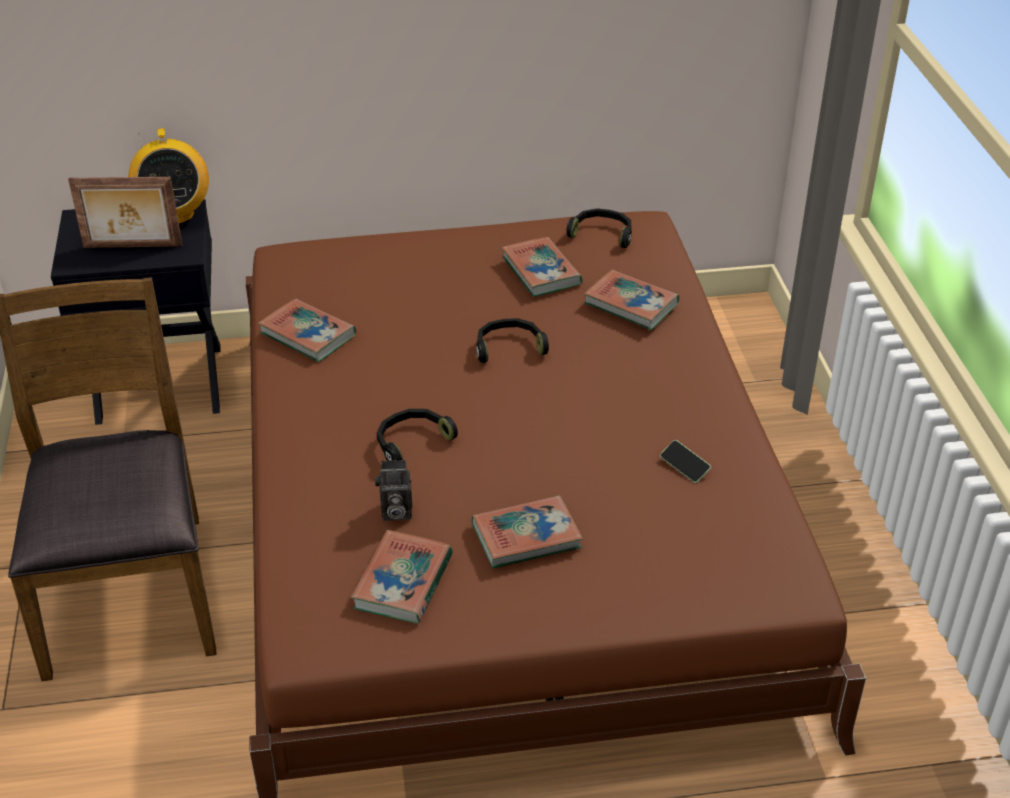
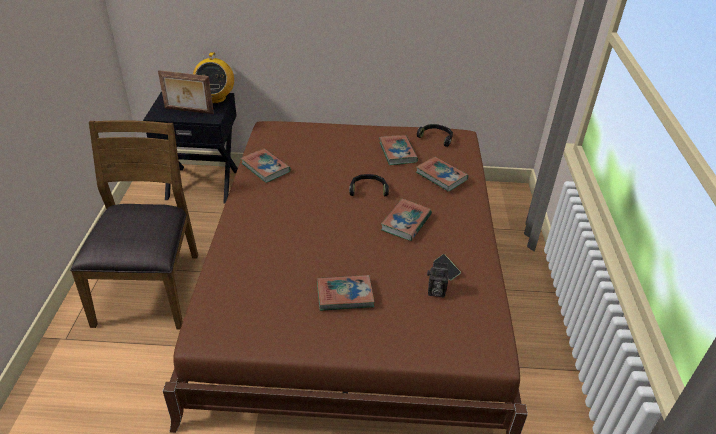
camera: 10 degrees right, 0 degrees up
book [351,530,453,623] -> book moved to [381,199,432,241]
camera [375,460,412,521] -> camera moved to [427,262,449,297]
black headphones [377,409,458,461] -> none

